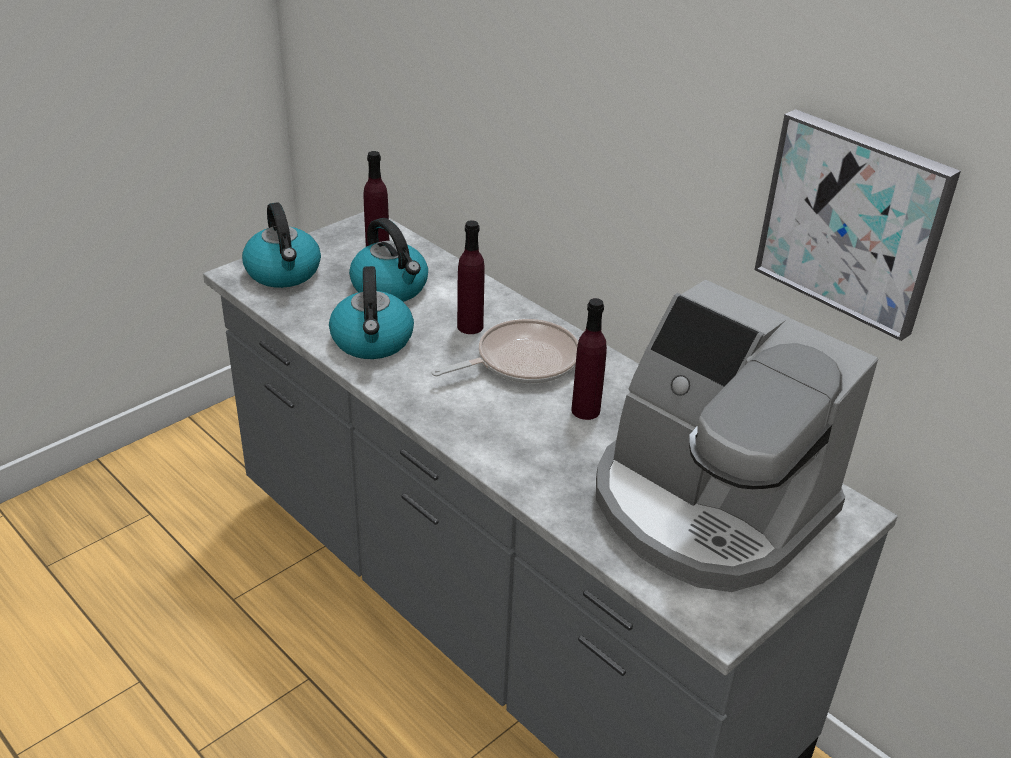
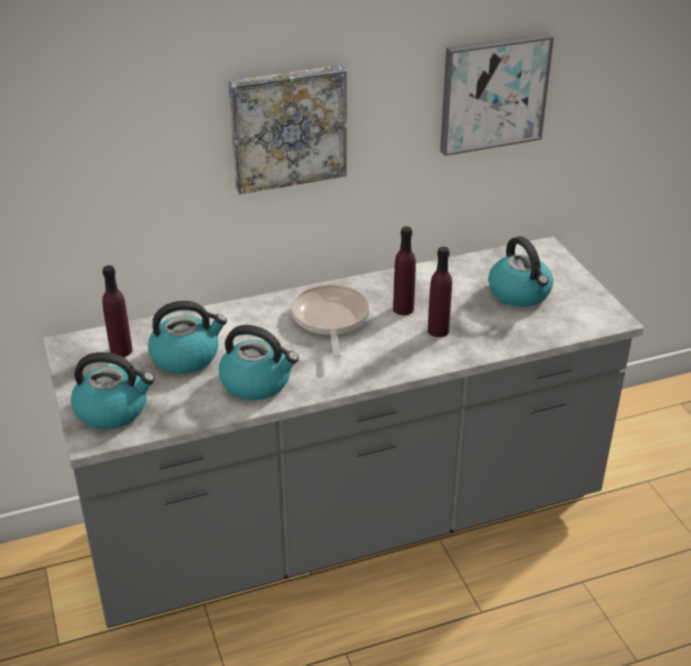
camera: 65 degrees left, 0 degrees up
purple bottle [457,220,485,334] -> purple bottle moved to [428,247,452,337]
coffee machine [596,280,878,592] -> kettle [488,236,553,307]
none -> picture [228,65,346,195]

